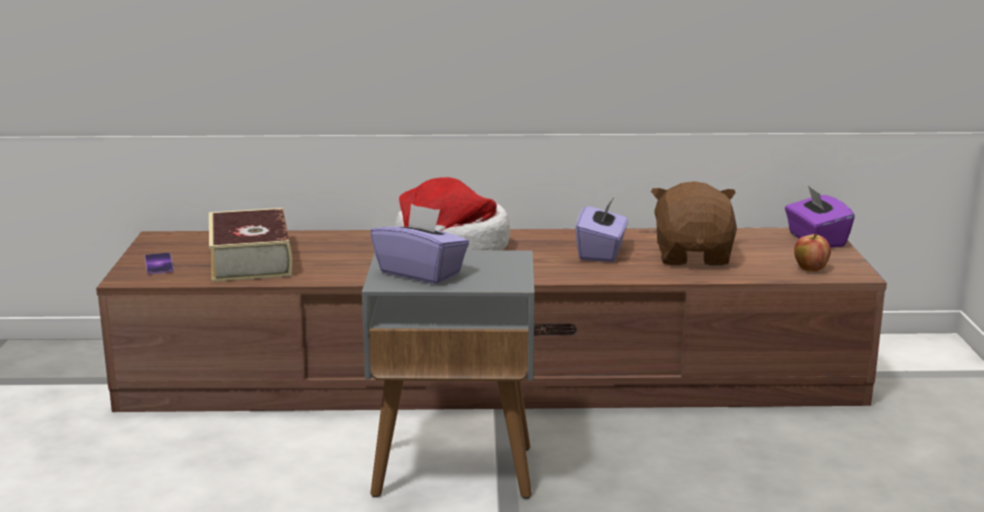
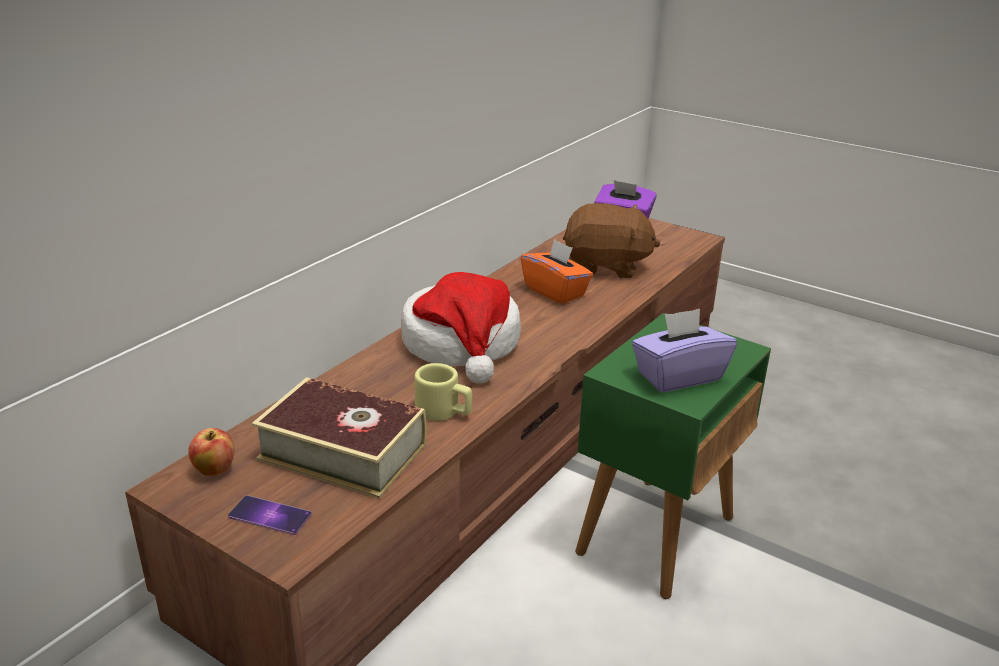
camera: 55 degrees left, 10 degrees up
grey side table [362,250,535,499] -> green side table [575,313,771,599]
purple tissue box [576,197,628,262] -> orange tissue box [521,239,593,304]
brown plush toy [651,181,737,266] -> brown plush toy turned 150 degrees clockwise [563,203,661,278]
apple [794,234,831,272] -> apple moved to [188,428,235,476]
none -> beige mug [414,363,472,421]

